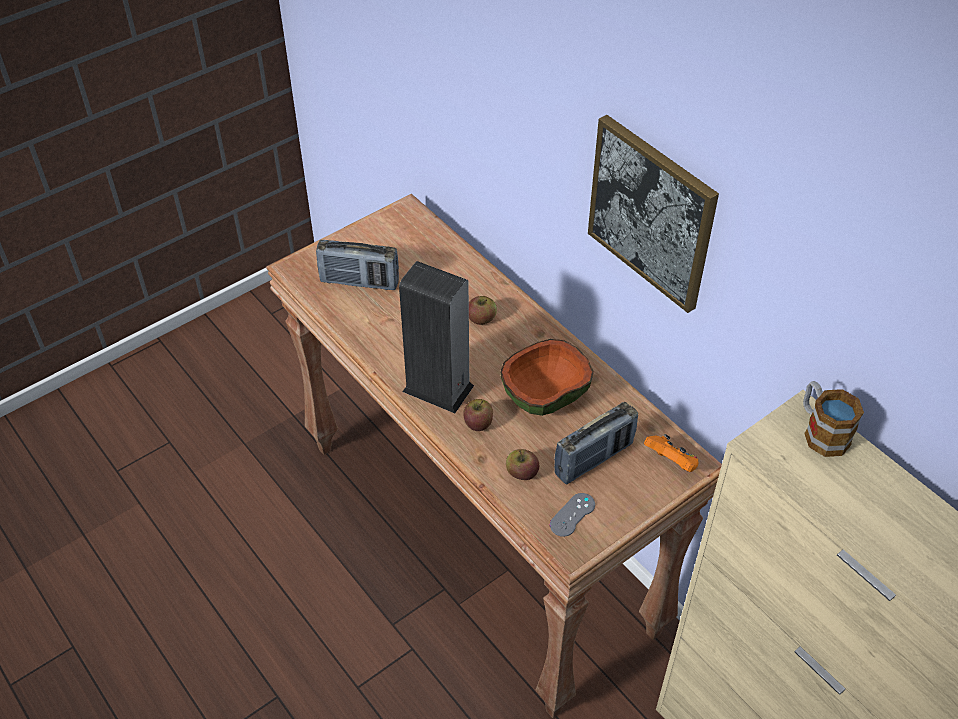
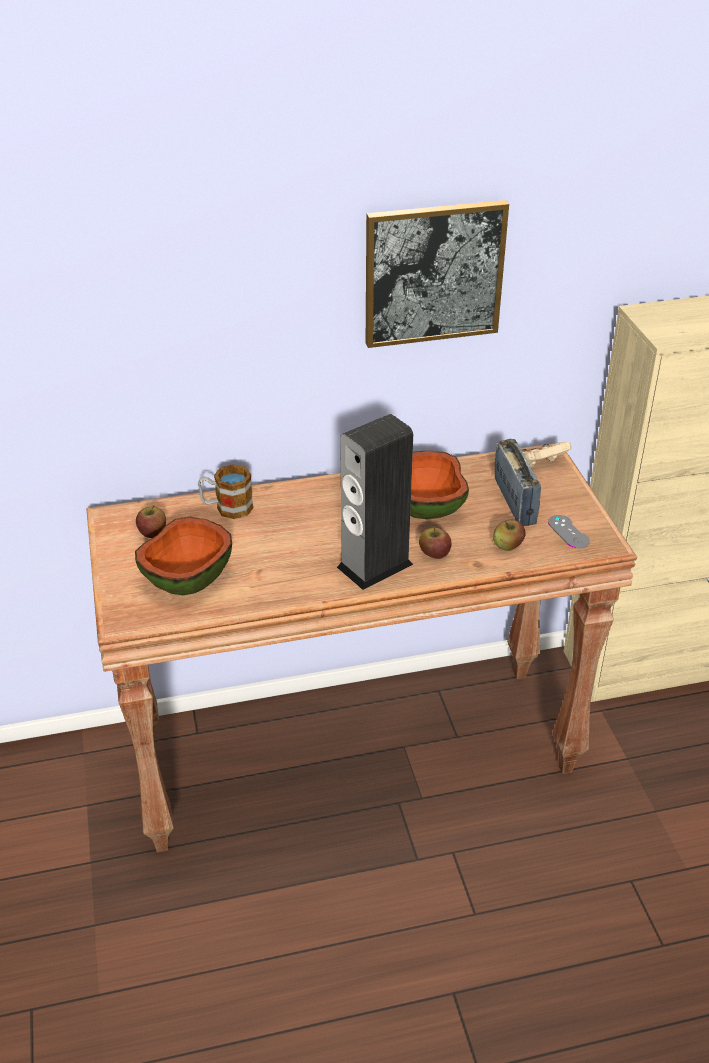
camera: 65 degrees left, 10 degrees down
radio [316,240,399,290] -> bowl [135,517,232,595]
apple [469,296,497,325] -> apple moved to [136,505,166,538]
orange game controller [644,434,699,472] -> beige game controller [522,442,571,467]
mug [803,381,864,457] -> mug moved to [198,464,254,519]

